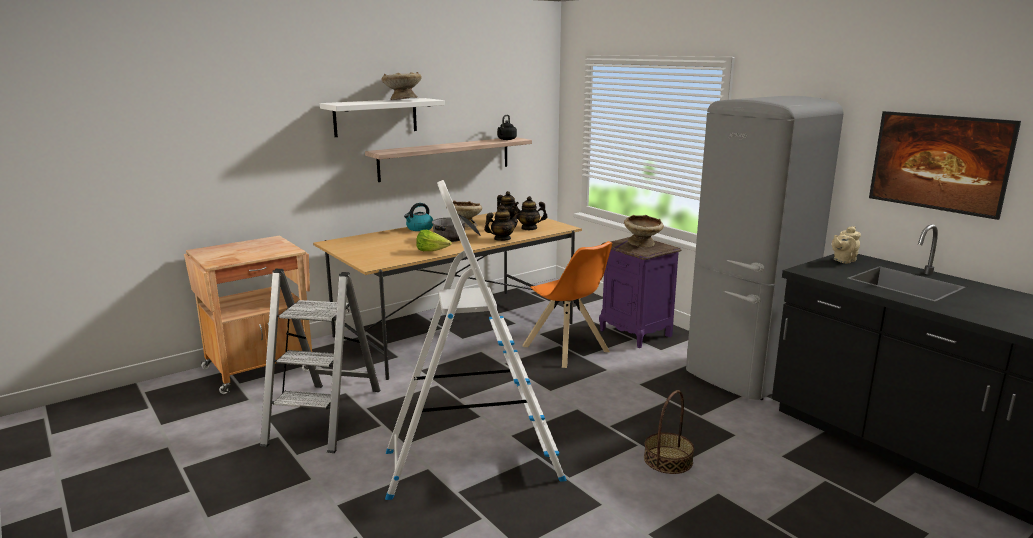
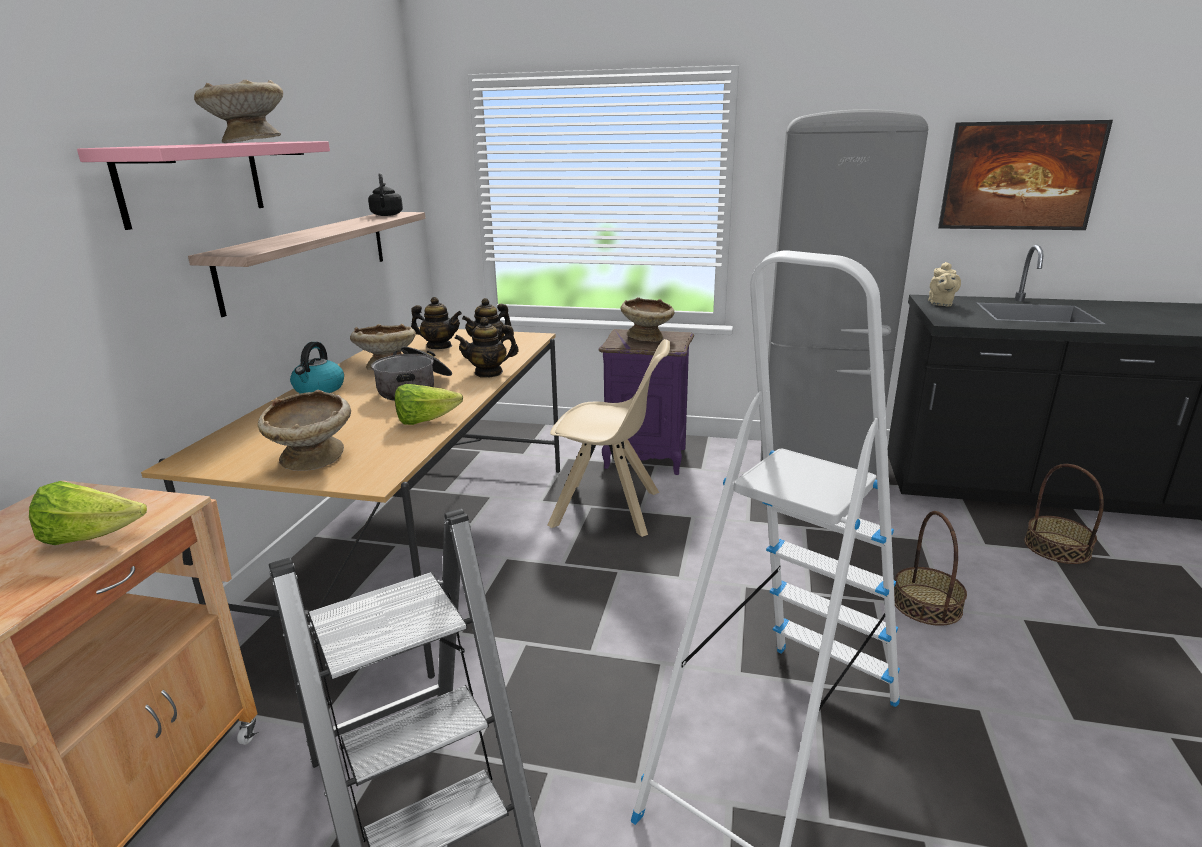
camera: 40 degrees left, 5 degrees up
white shelf [320,98,445,137] -> pink shelf [77,141,330,230]
teapot [484,206,520,241] -> teapot turned 135 degrees counterclockwise [454,317,519,377]
orange chair [523,241,612,368] -> beige chair [548,339,670,537]
none -> lettuce [29,481,147,545]
none -> beige bowl [258,390,351,471]
none -> basket [1024,464,1104,564]

